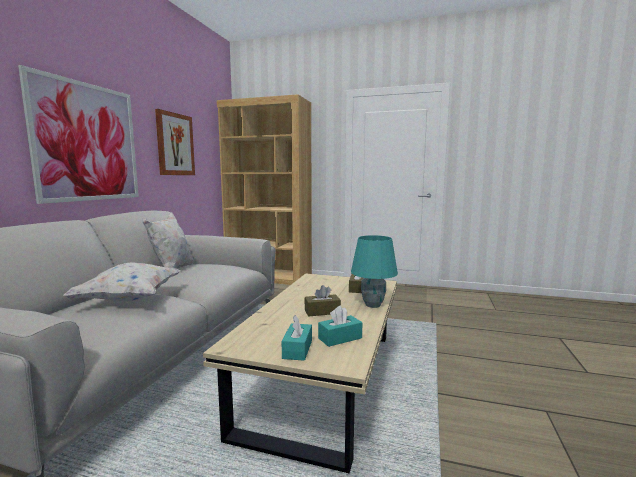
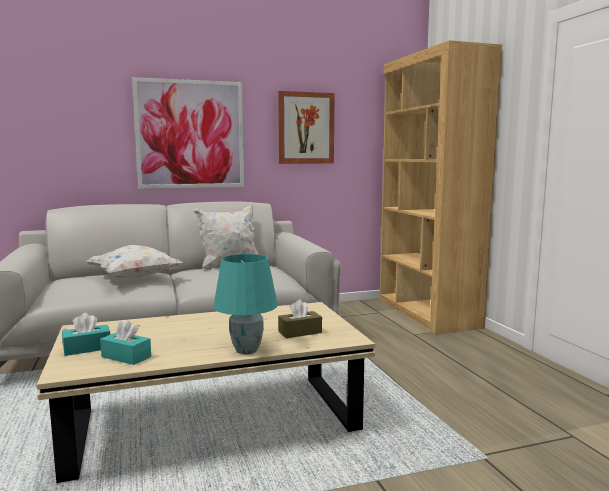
camera: 55 degrees right, 0 degrees up
brown tissue box [305,285,341,317] -> none

